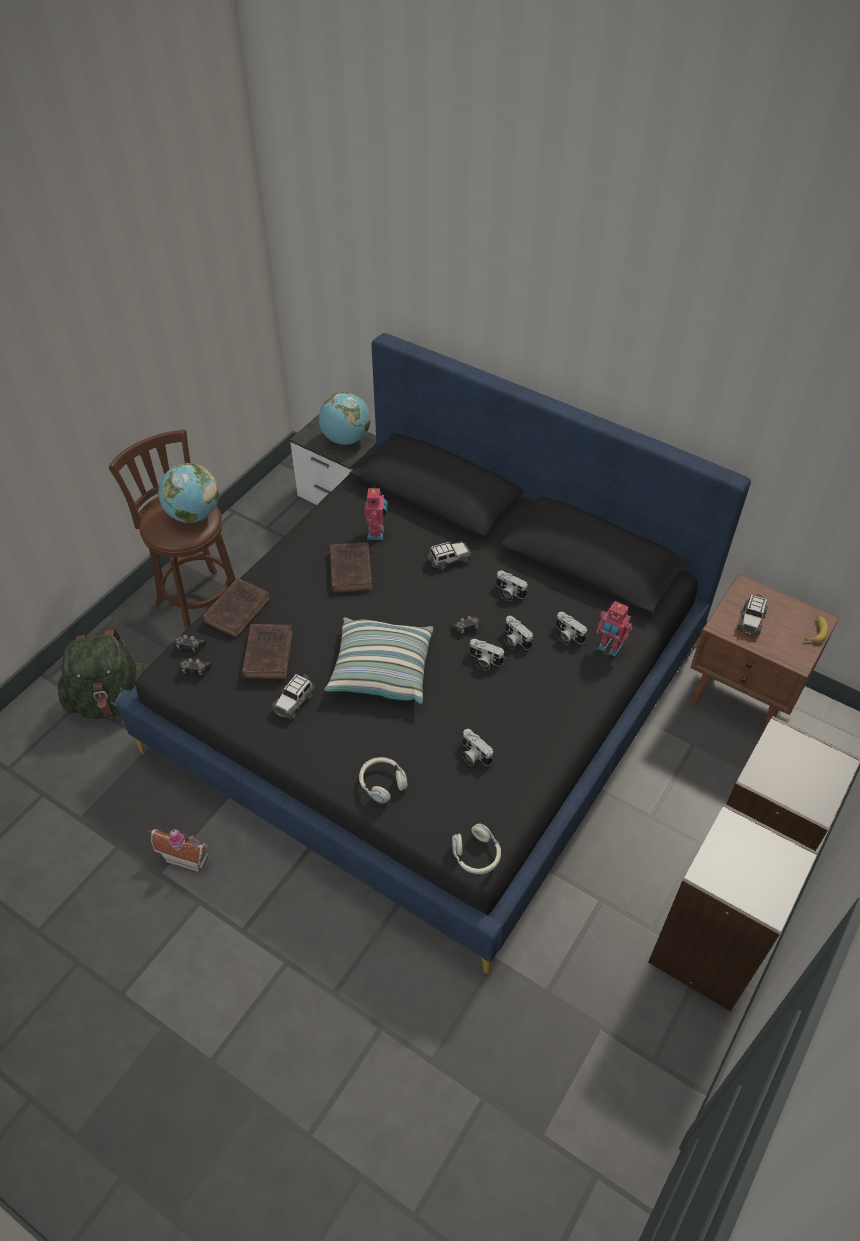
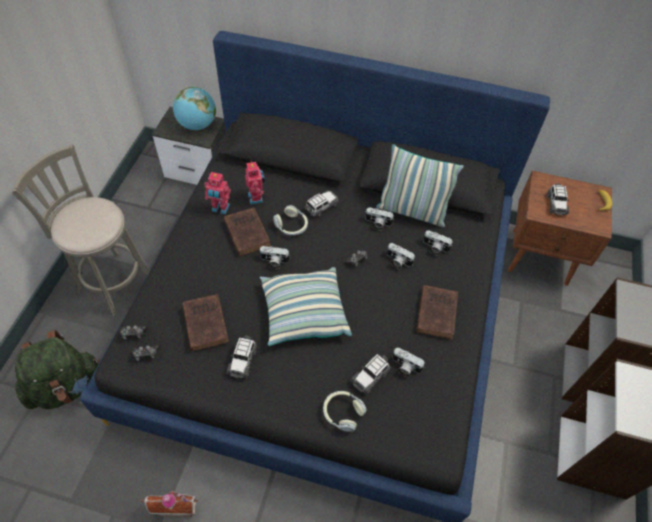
camera: 20 degrees left, 5 degrees up
brown stool [109,430,236,630] -> grey stool [13,145,150,317]
globe [158,463,219,523] -> none
brown book [201,578,271,637] -> brown book moved to [416,285,458,339]
headphones [452,823,501,874] -> headphones moved to [273,205,308,235]
camera [469,639,505,671] -> camera moved to [259,246,290,269]
toy robot [596,601,632,657] -> toy robot moved to [204,172,231,214]
none -> toy car [351,354,390,395]
none -> pillow [376,144,464,227]

